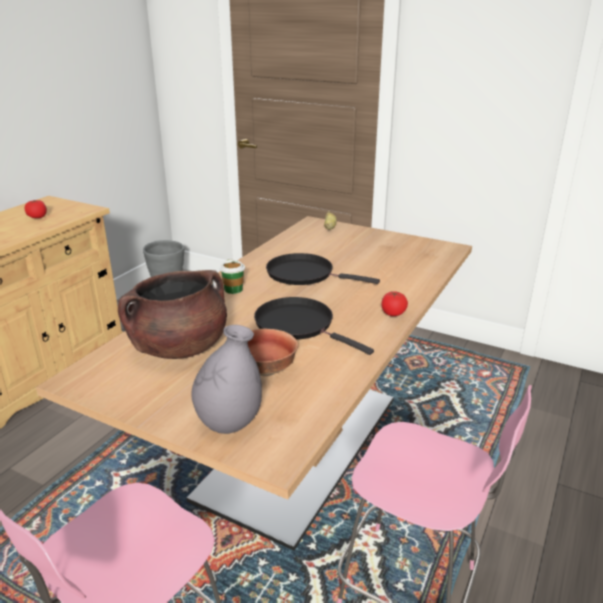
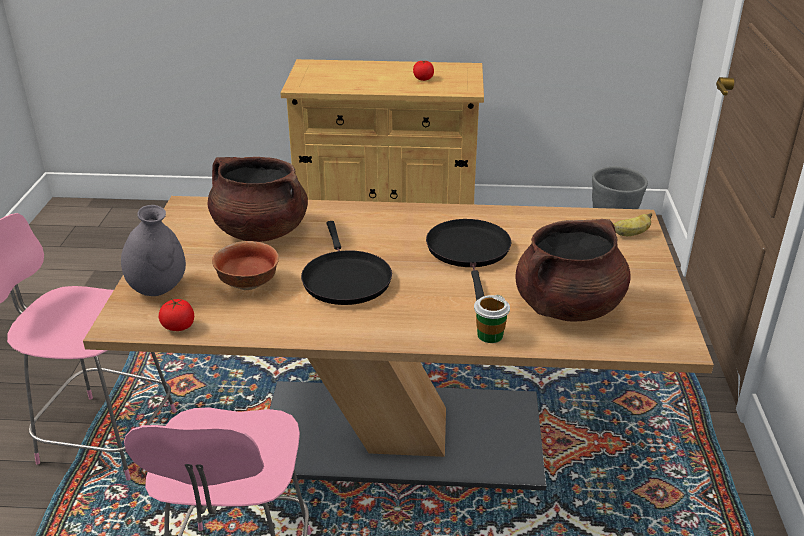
camera: 65 degrees right, 5 degrees up
cup [219,259,245,294] -> cup moved to [474,295,510,343]
black frying pan [254,297,374,355] -> black frying pan turned 150 degrees clockwise [301,221,392,305]
tomato [381,291,408,316] -> tomato moved to [159,299,194,331]
none -> brown cooking pot [515,219,631,322]

